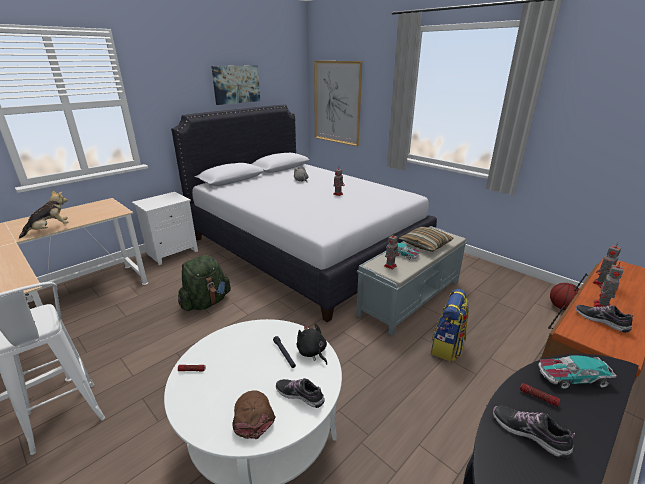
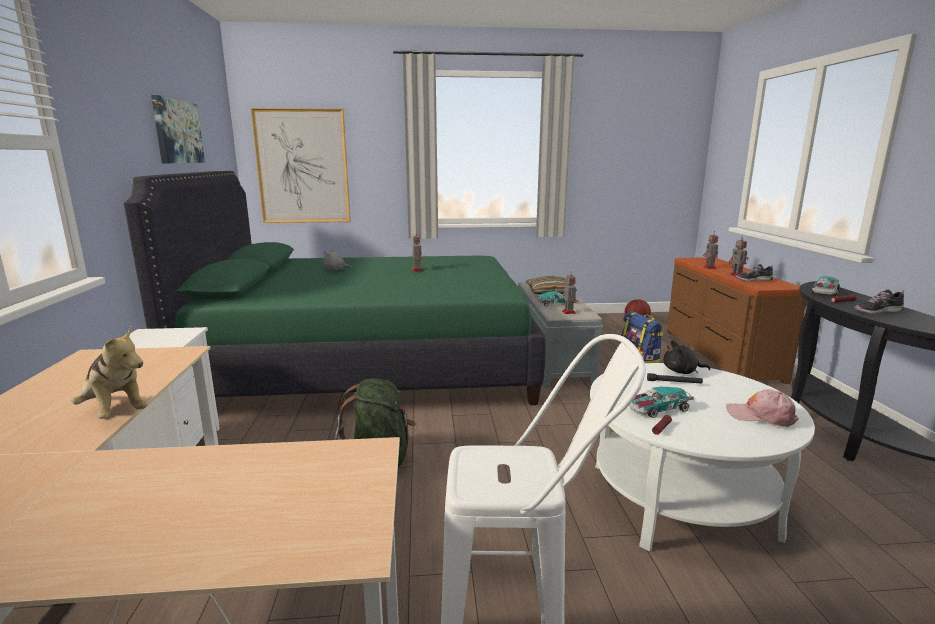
camera: 50 degrees left, 10 degrees down
plush toy [19,190,69,239] -> plush toy turned 135 degrees clockwise [72,327,147,419]
white bed [171,105,437,323] -> green bed [124,171,546,405]
brown cap [232,390,275,439] -> pink cap [726,389,798,427]
shoe [276,378,325,408] -> none
none -> toy car [629,387,694,418]

